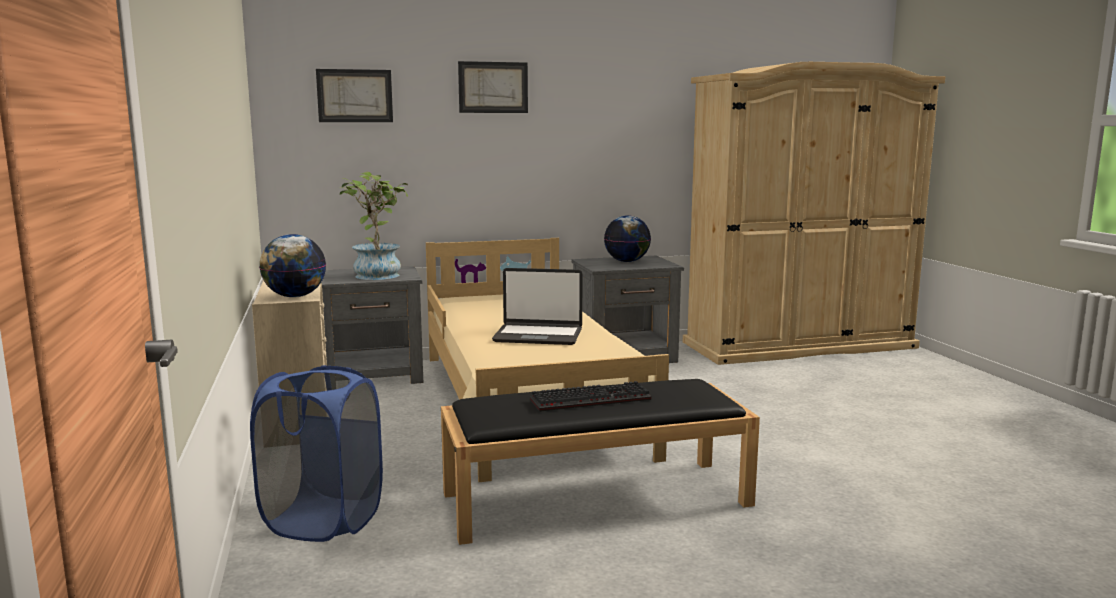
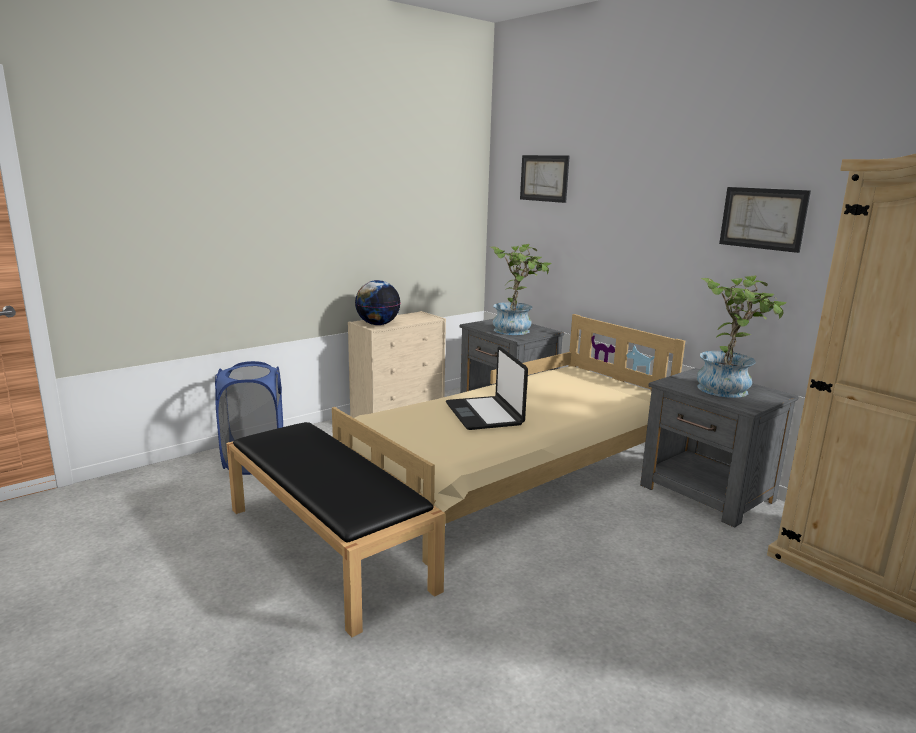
camera: 65 degrees right, 5 degrees up
picture [458,61,528,113] -> picture moved to [719,187,811,253]
keyboard [530,381,651,412] -> none
globe [604,216,651,262] -> potted plant [697,275,787,398]

